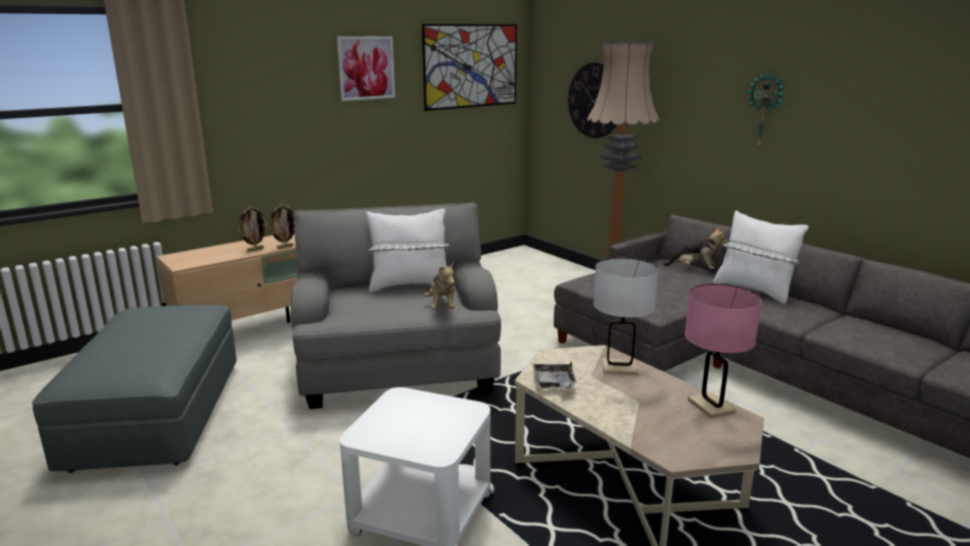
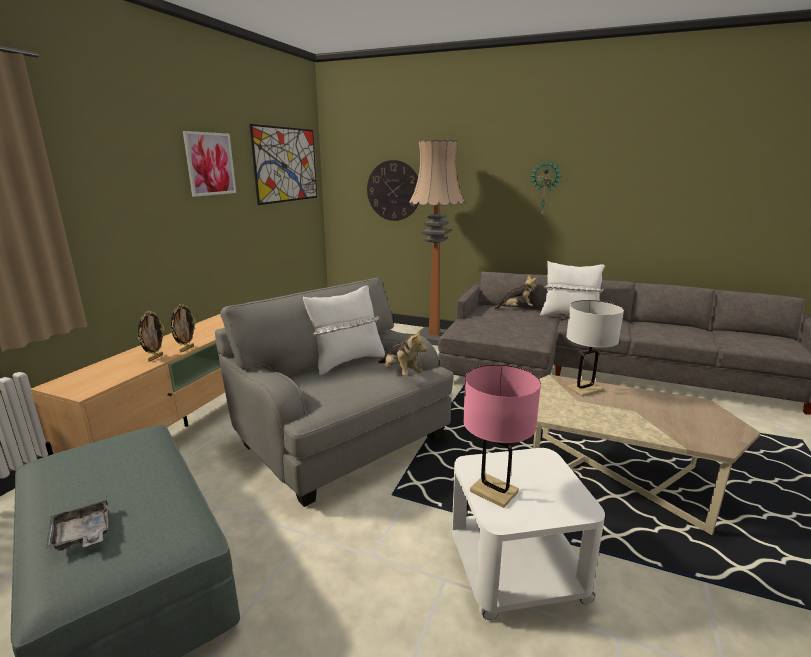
camera: 30 degrees left, 0 degrees up
grey tray [533,362,577,389] -> grey tray moved to [46,496,109,551]
pink table lamp [685,284,762,418] -> pink table lamp moved to [463,365,541,508]

